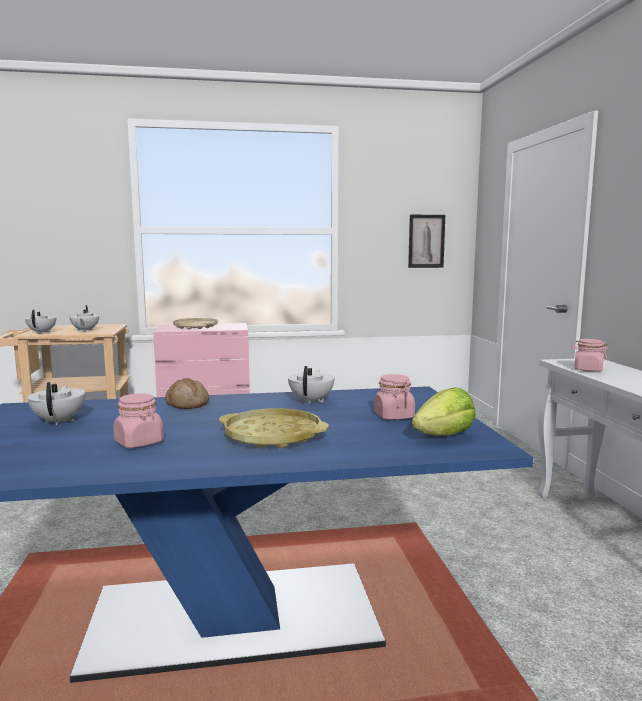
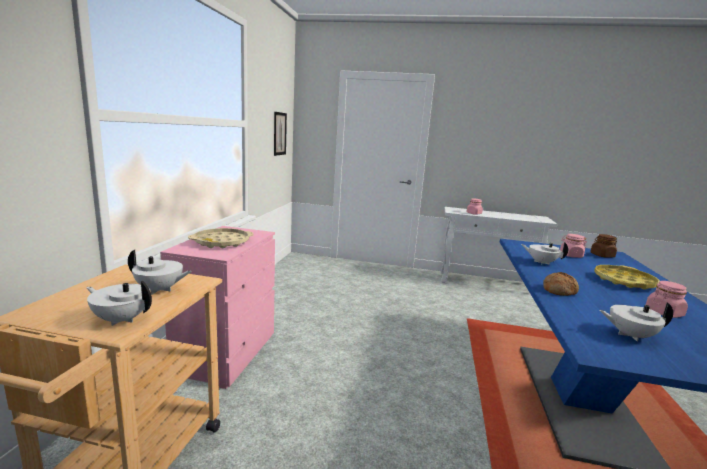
camera: 70 degrees left, 5 degrees up
lettuce [412,387,476,436] -> brown jar [590,234,617,258]

